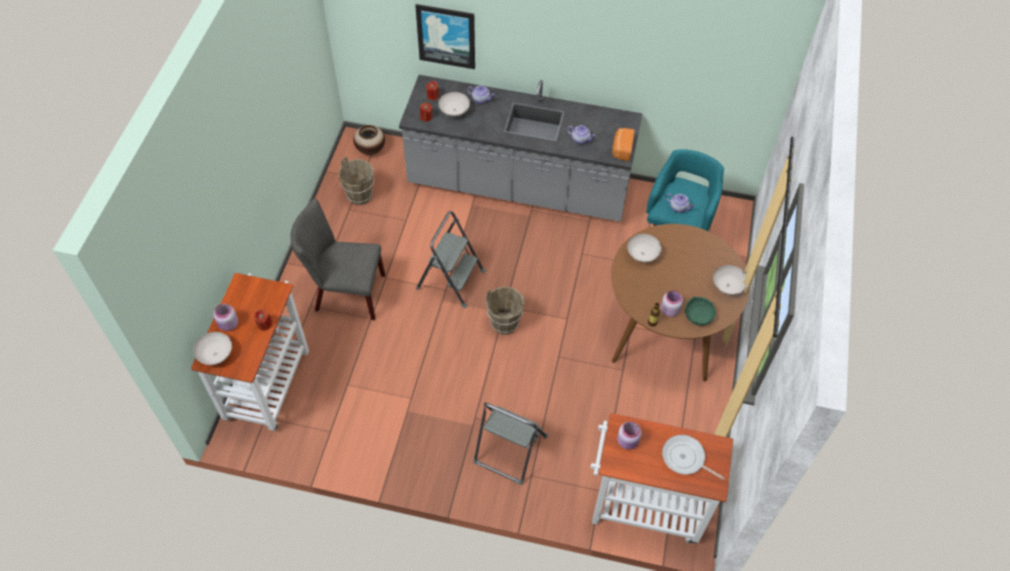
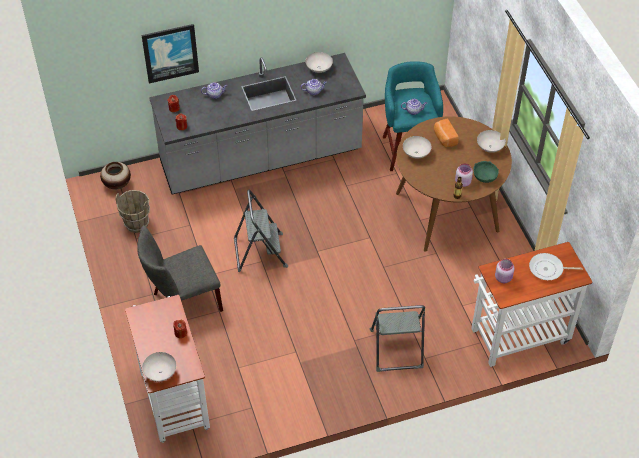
camera: 30 degrees left, 5 degrees down
pink jar [214,304,238,331] -> none
white bowl [438,92,470,117] -> white bowl moved to [305,52,333,73]
brown bucket [486,286,525,335] -> none
bread [612,128,635,161] -> bread moved to [434,119,459,147]

